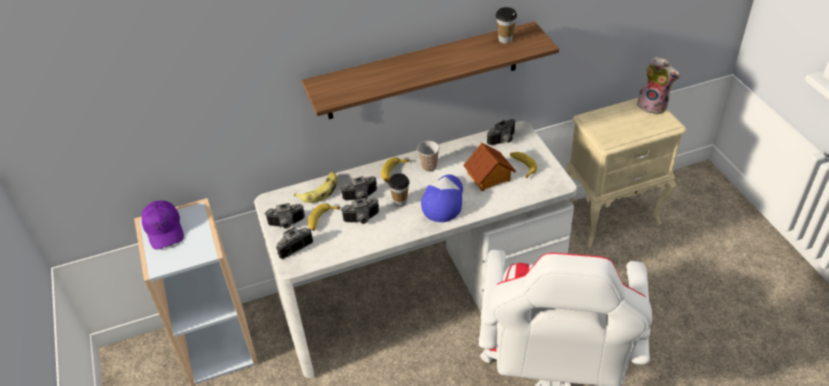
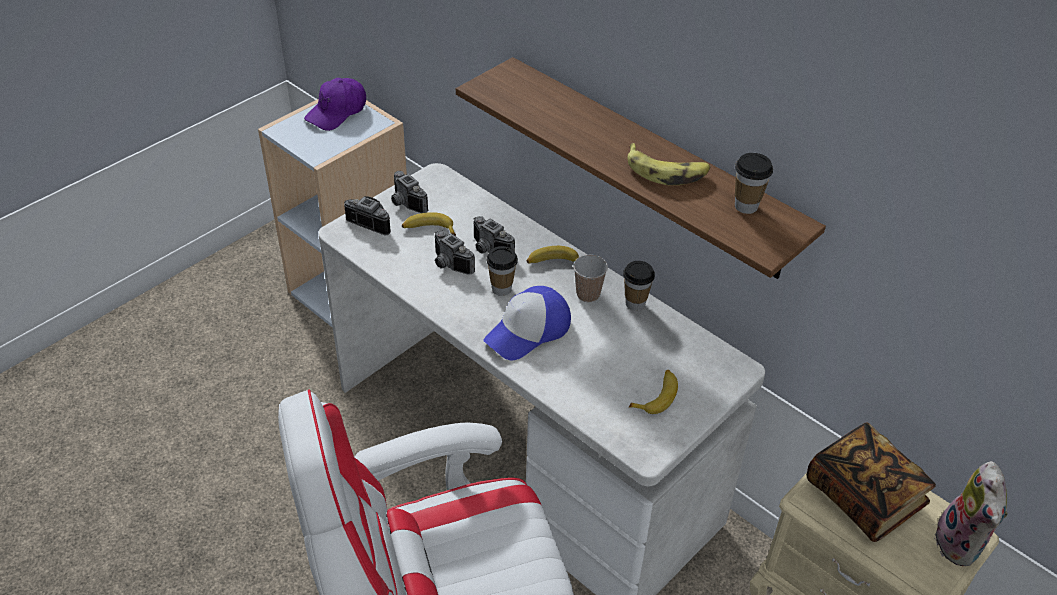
camera: 60 degrees right, 0 degrees up
banana [294,172,337,203] -> banana moved to [628,143,710,185]
cap [421,175,463,222] -> cap turned 150 degrees clockwise [483,286,571,360]
toy house [463,143,516,191] -> none
camera [487,119,515,145] -> none
none -> cup [623,261,655,311]
none -> book [807,422,936,542]

